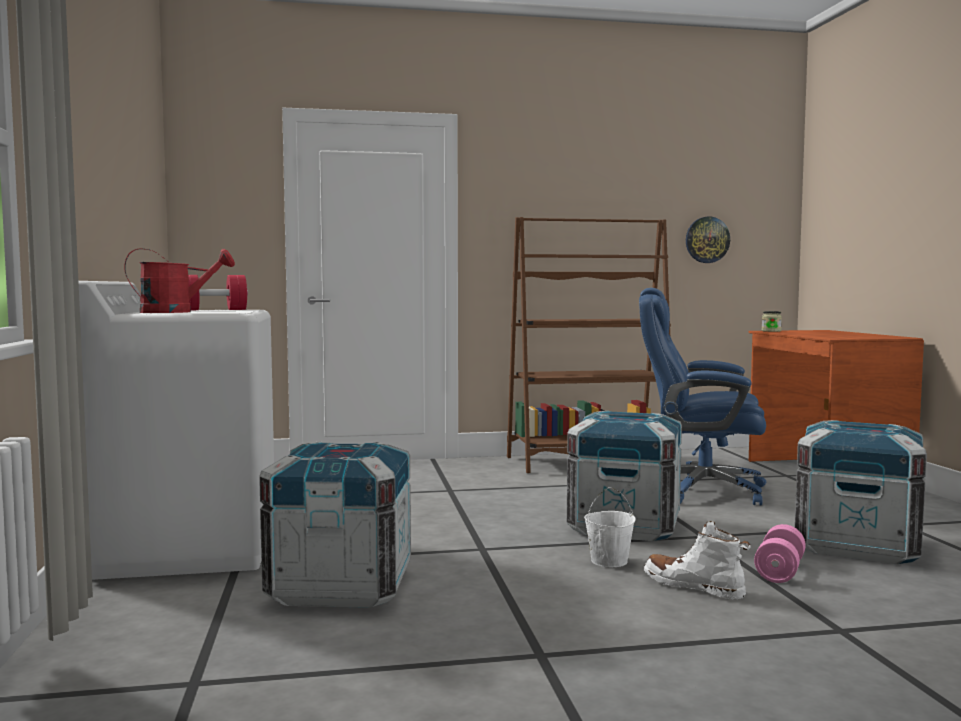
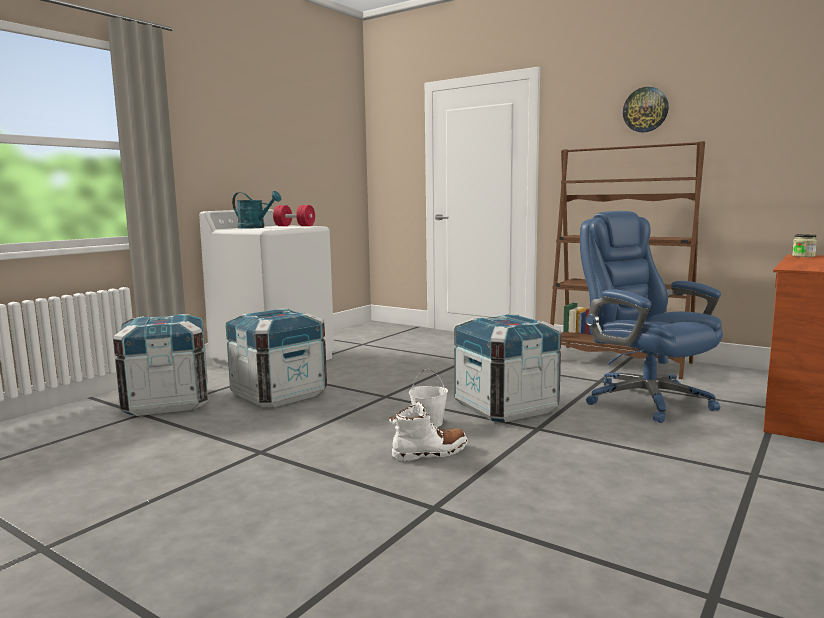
camera: 45 degrees right, 5 degrees up
red watering can [124,248,235,313] -> turquoise watering can [232,191,281,229]
white boot [644,521,751,599] -> white boot turned 75 degrees clockwise [389,402,468,462]
wall clock [686,217,730,263] -> wall clock moved to [623,87,669,133]
pink dumbbell [754,524,806,583] -> none
crate [795,420,927,564] -> crate moved to [113,314,208,416]

